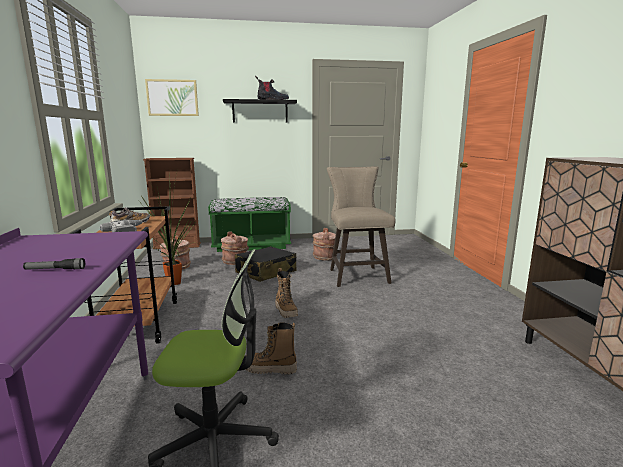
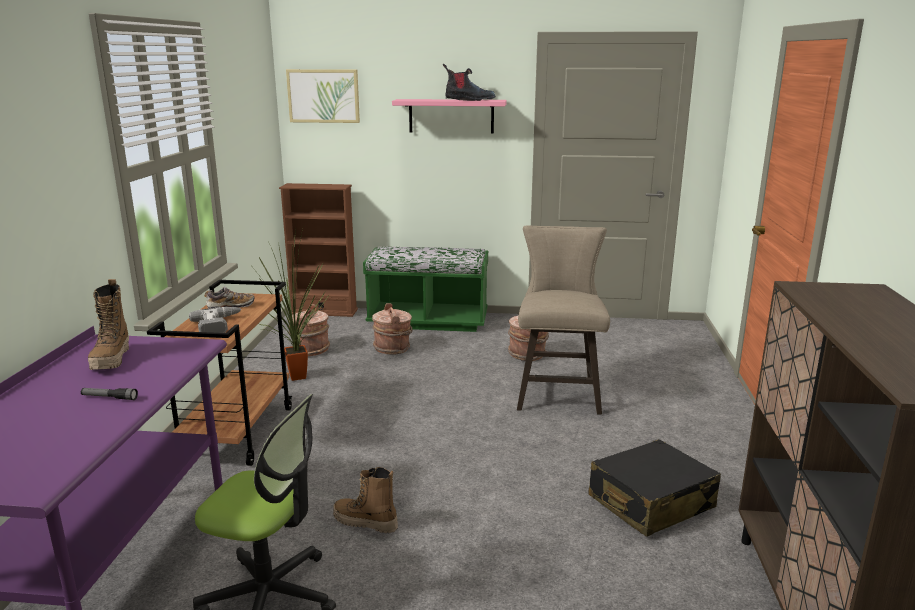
camera: 15 degrees right, 5 degrees up
black shelf [223,99,297,123] -> pink shelf [392,99,507,133]
black suitcase [235,247,297,282] -> black suitcase moved to [588,439,721,537]
boot [275,268,298,318] -> boot moved to [88,279,129,370]

